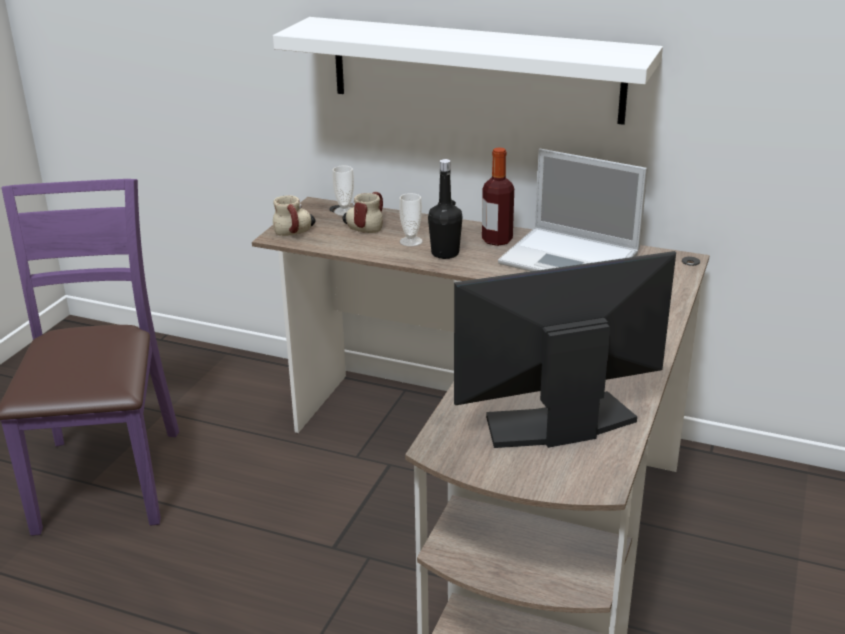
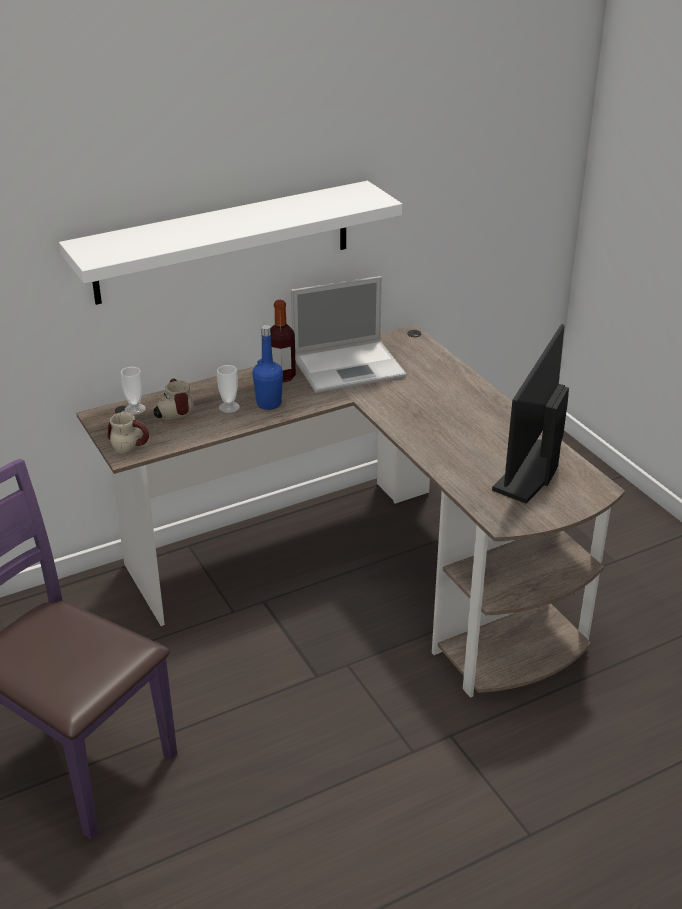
camera: 50 degrees left, 5 degrees up
black bottle [428,159,463,259] -> blue bottle [253,325,283,410]

